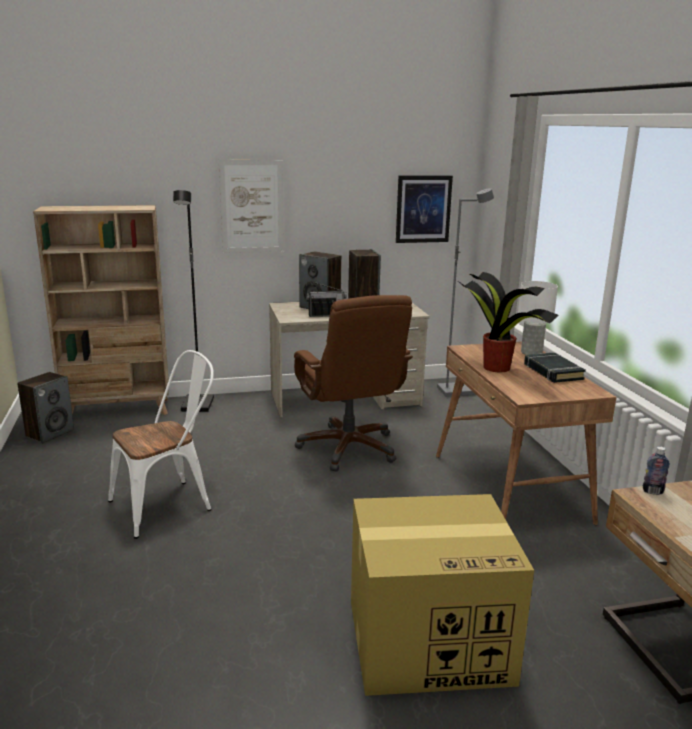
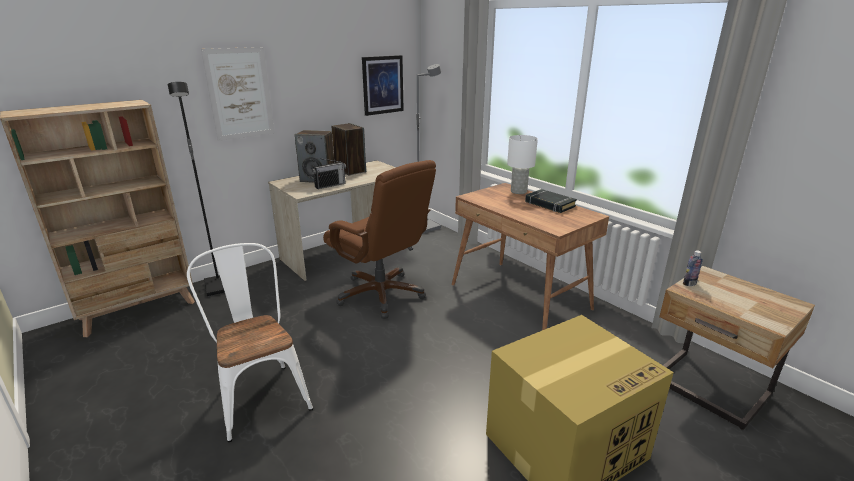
camera: 25 degrees left, 5 degrees up
speaker [17,372,74,443] -> none
white chair [108,350,214,539] -> white chair turned 60 degrees counterclockwise [187,243,313,442]
potted plant [458,272,559,372] -> none

